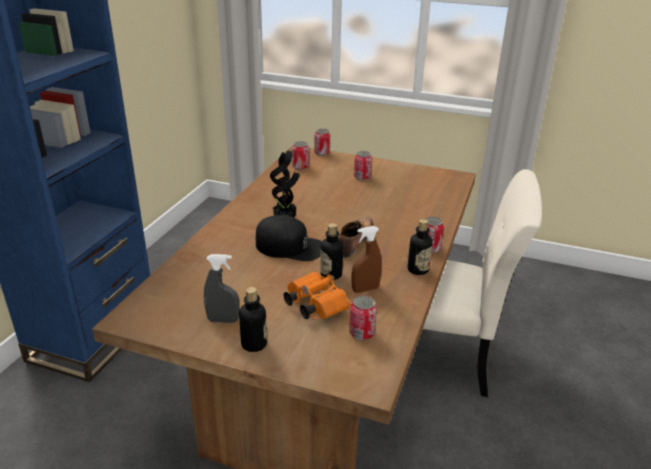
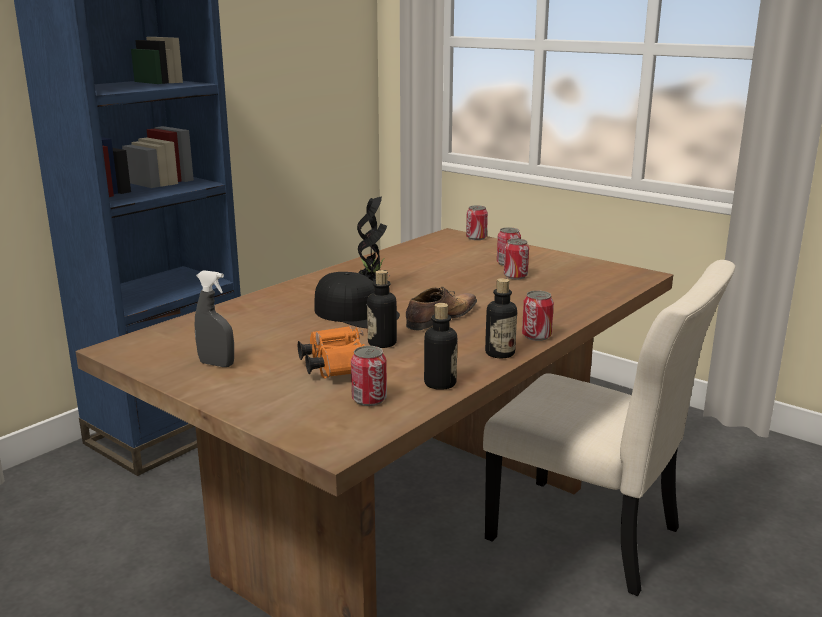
camera: 20 degrees right, 10 degrees down
bottle [239,287,267,352] -> bottle moved to [424,303,457,390]
can [292,141,309,170] -> can moved to [504,239,529,279]
brown spray bottle [351,226,382,293] -> none

